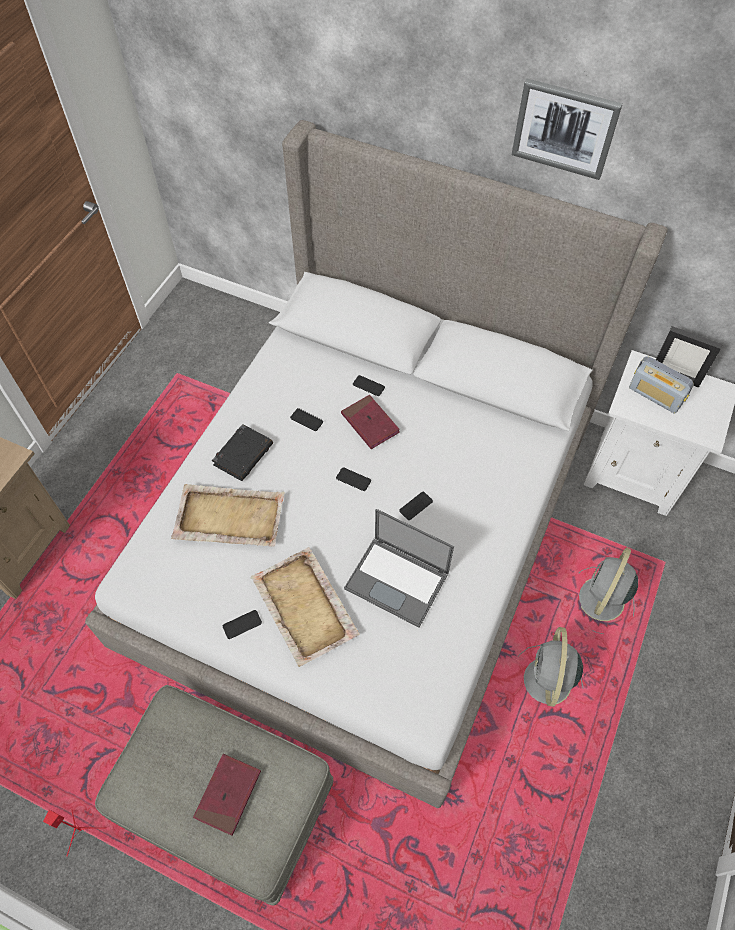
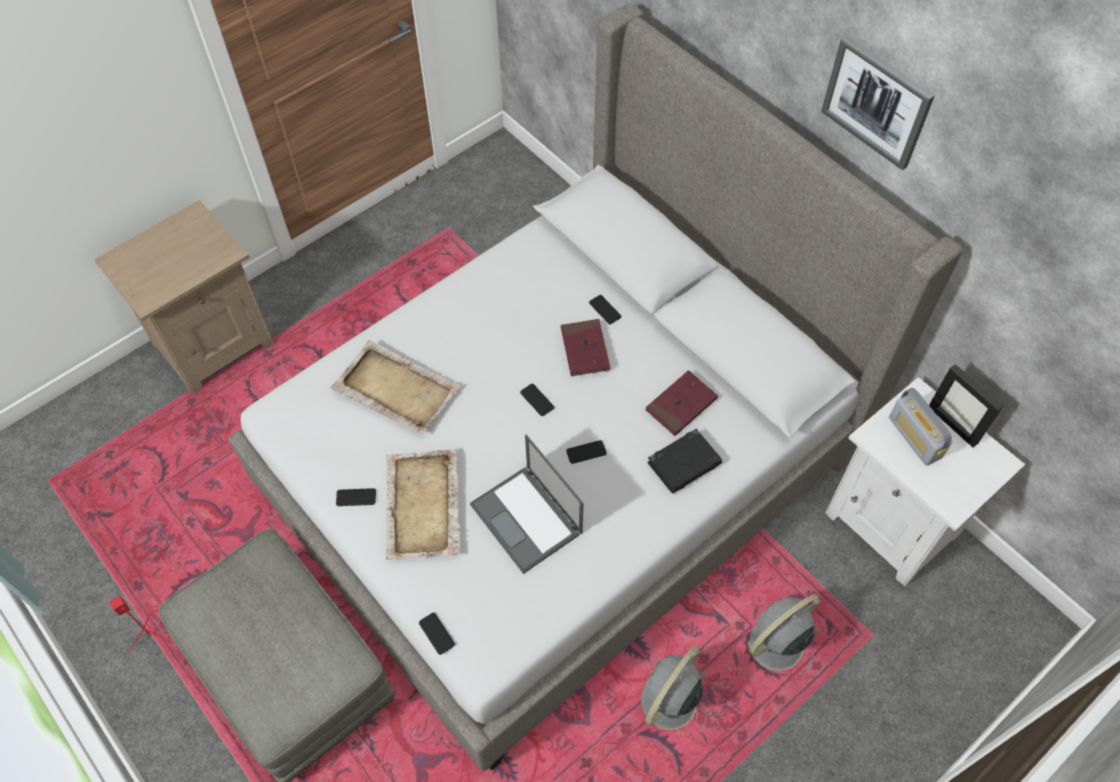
camera: 25 degrees right, 0 degrees up
red book [193,754,261,836] -> red book moved to [646,370,718,436]
black book [212,424,273,481] -> black book moved to [647,429,722,494]
phone [290,408,323,431] -> phone moved to [419,612,455,655]

